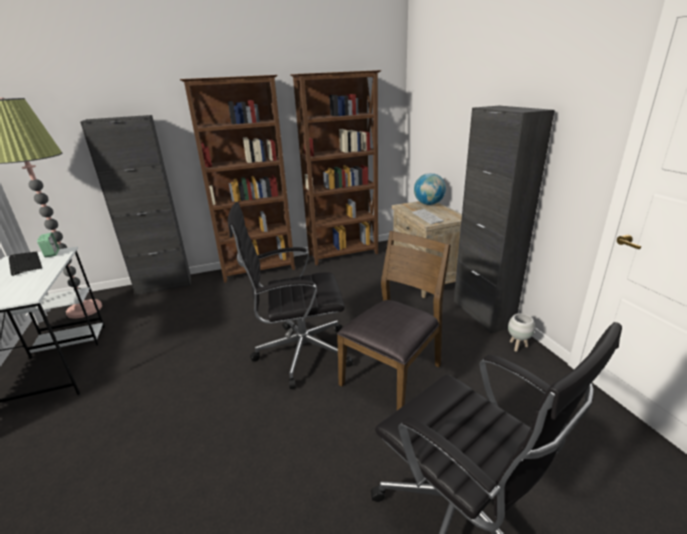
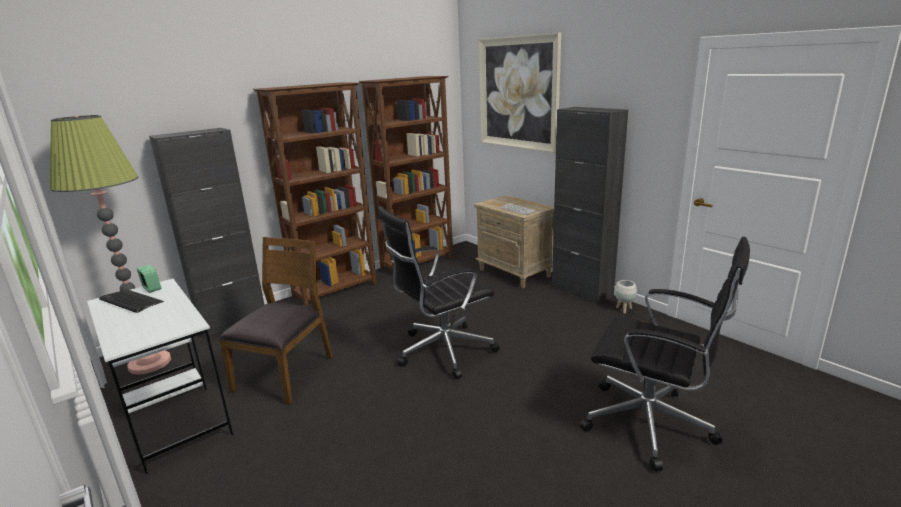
camera: 20 degrees left, 5 degrees down
brown chair [337,231,451,410] -> brown chair moved to [219,237,333,405]
globe [414,173,446,205] -> none
none -> picture [478,33,561,153]

